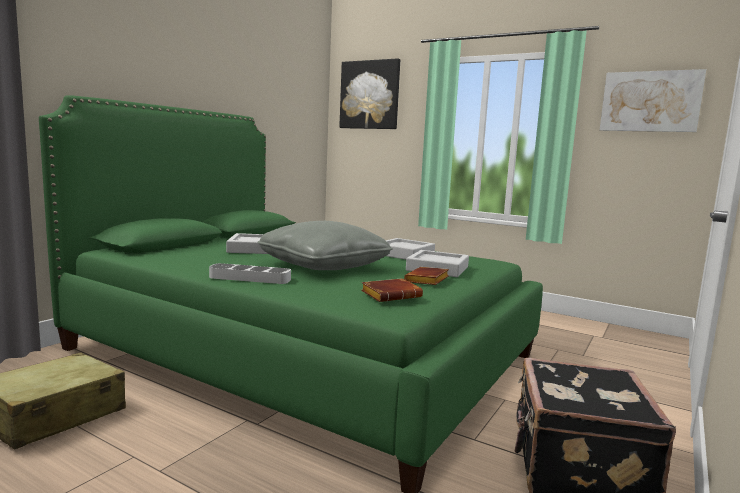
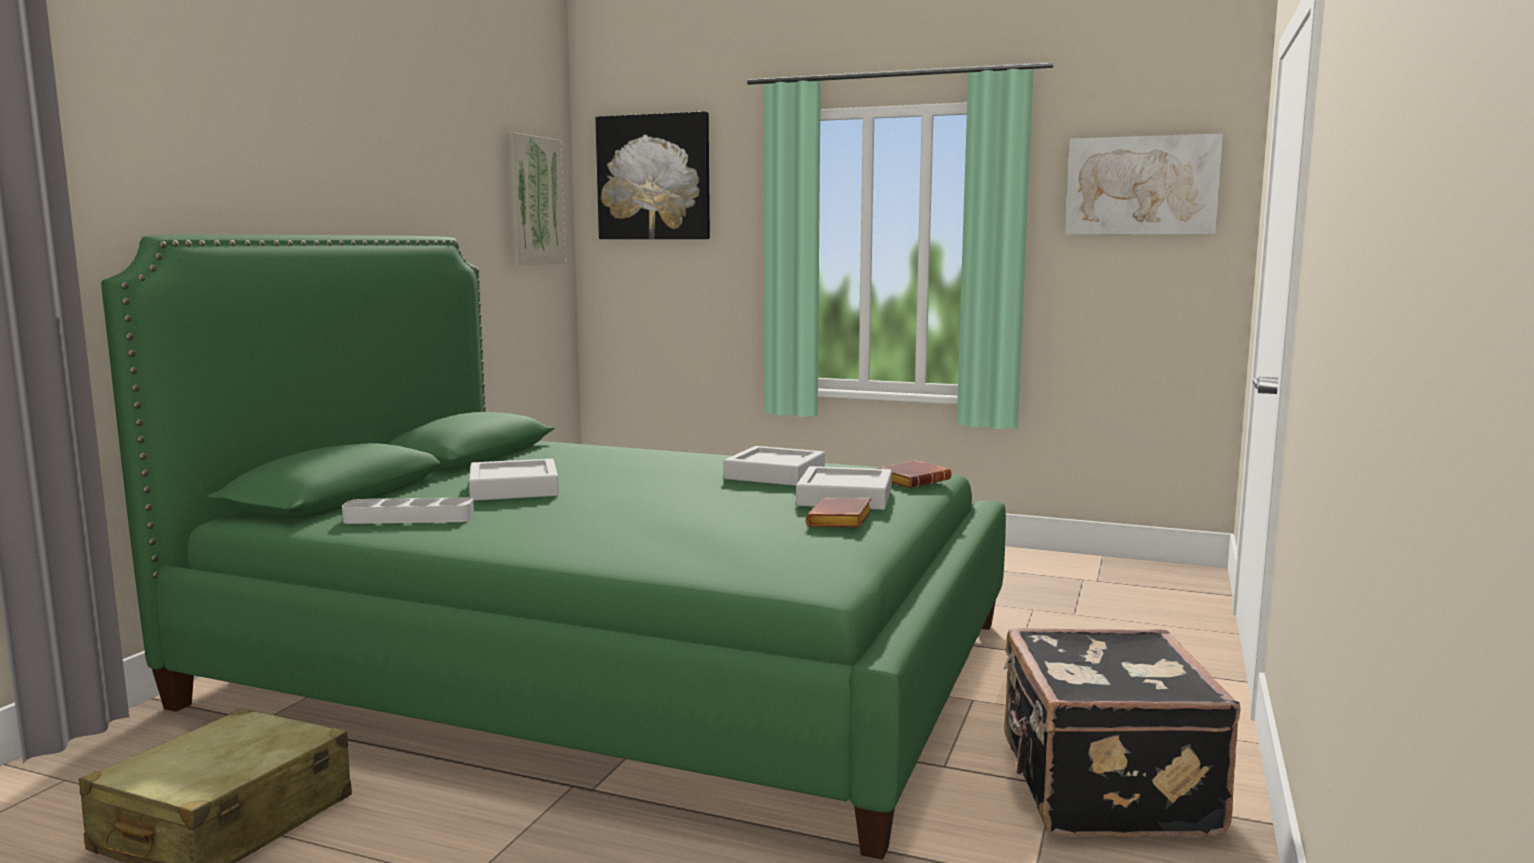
camera: 10 degrees left, 0 degrees up
grey tray [209,263,291,284] -> grey tray moved to [342,498,474,524]
grey pillow [258,221,393,270] -> none
brown book [361,278,423,302] -> brown book moved to [877,460,952,488]
none -> picture [506,132,565,265]

